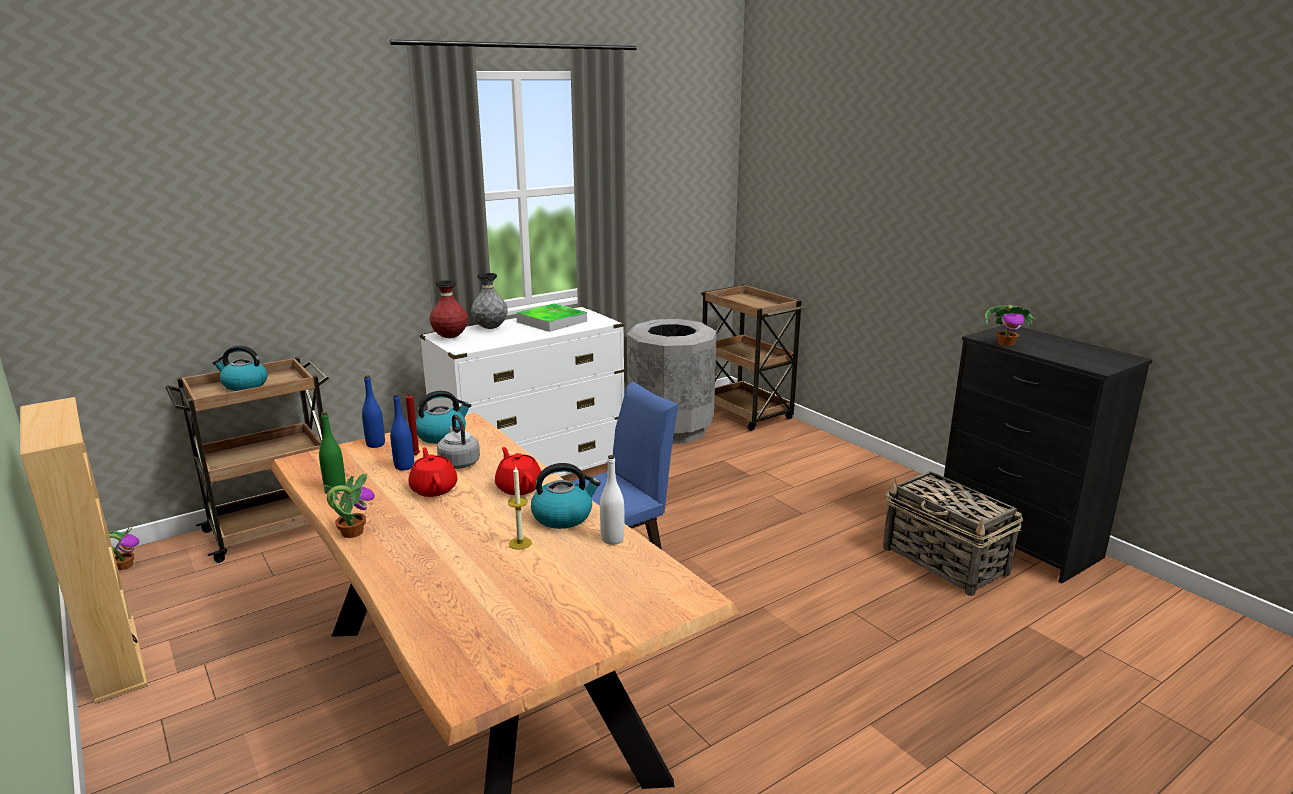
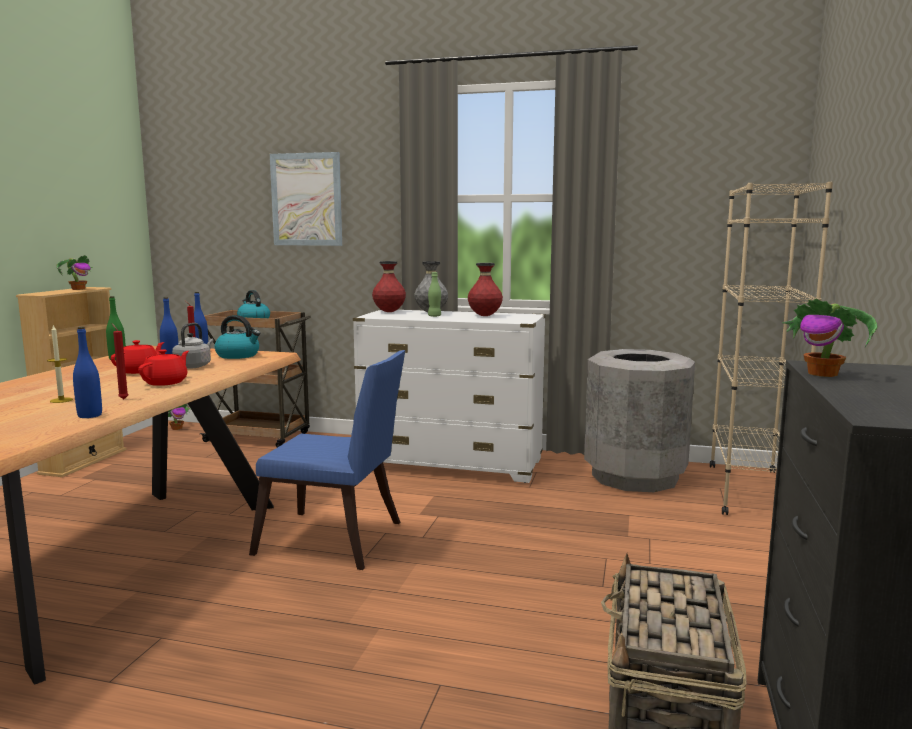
camera: 50 degrees right, 10 degrees down
potted plant [324,473,375,538] -> potted plant moved to [57,255,93,290]
tray [517,303,587,332] -> red vase [468,263,503,316]
kettle [531,463,601,529] -> red candle [112,323,128,399]
white bottle [600,455,624,545] -> blue bottle [73,327,102,418]
brown cart [701,284,805,431] -> beige bookcase [710,182,833,515]
none -> picture [270,152,342,246]
none -> green bottle [428,272,441,317]

